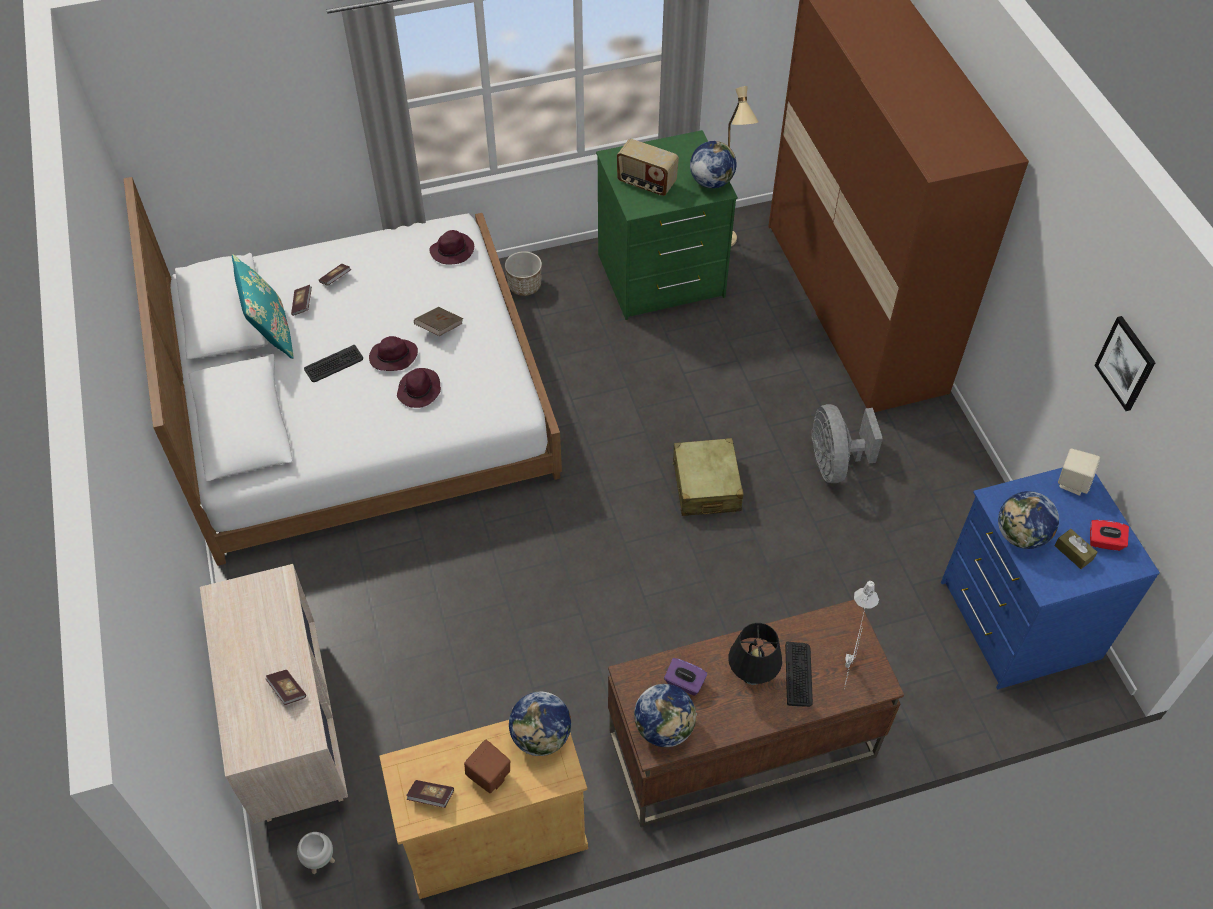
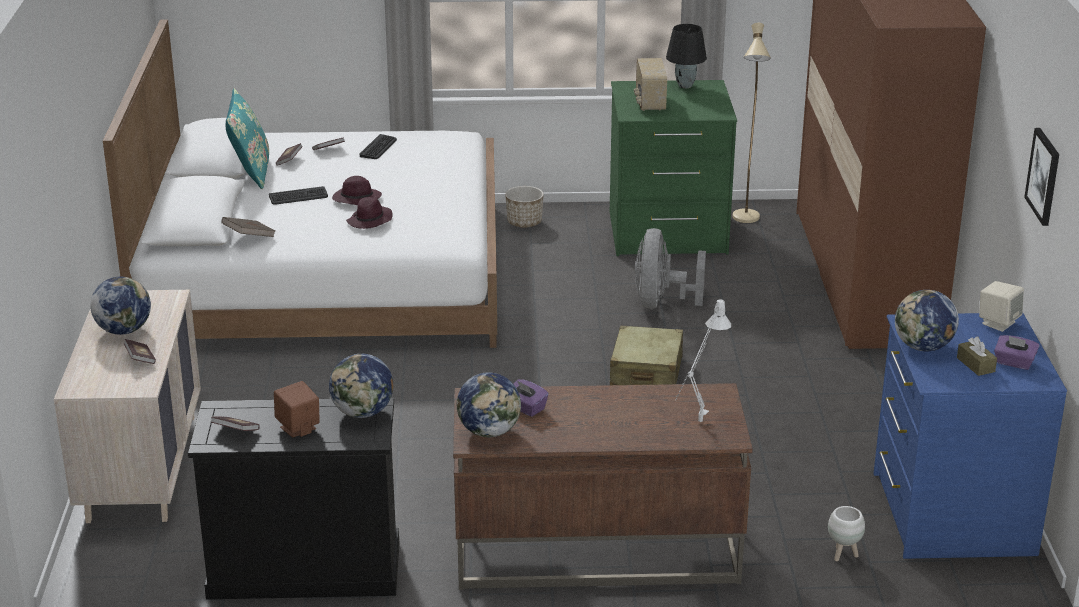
camera: 15 degrees right, 25 degrees down
white planter [297,832,335,874] -> white planter moved to [828,506,865,562]
beige cabinet [379,720,588,899] -> black cabinet [188,398,399,599]
brown book [414,307,463,336] -> brown book moved to [221,217,275,237]
purple hat [430,230,474,264] -> none
radio [617,139,679,196] -> radio turned 45 degrees clockwise [634,58,667,111]
globe [690,141,737,188] -> globe moved to [90,276,151,335]
black table lamp [728,623,782,685] -> black table lamp moved to [666,24,707,88]
keyboard [785,642,813,707] -> keyboard moved to [360,134,397,159]
grey fan [812,404,883,483] -> grey fan moved to [635,228,706,309]
red tissue box [1090,520,1129,551] -> purple tissue box [994,335,1039,370]

